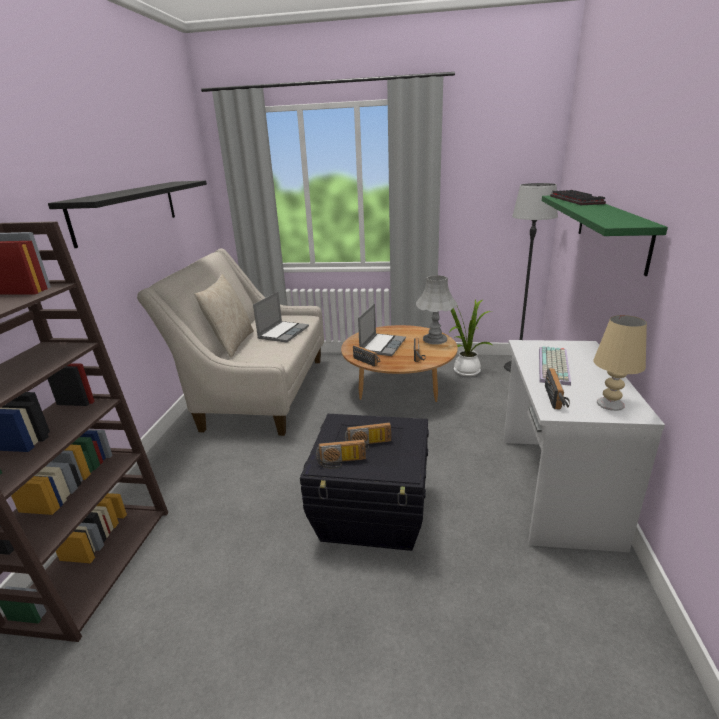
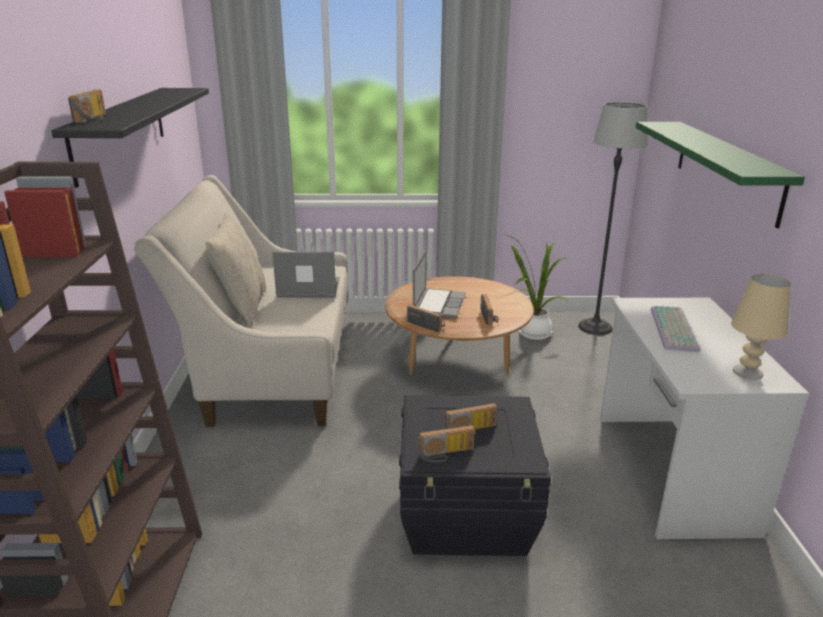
camera: 10 degrees left, 0 degrees up
laptop [253,291,309,343] -> laptop turned 105 degrees counterclockwise [272,252,340,298]
grey table lamp [416,275,457,344] -> none
radio [545,368,570,409] -> radio moved to [68,89,106,123]
keyboard [550,190,606,205] -> none

